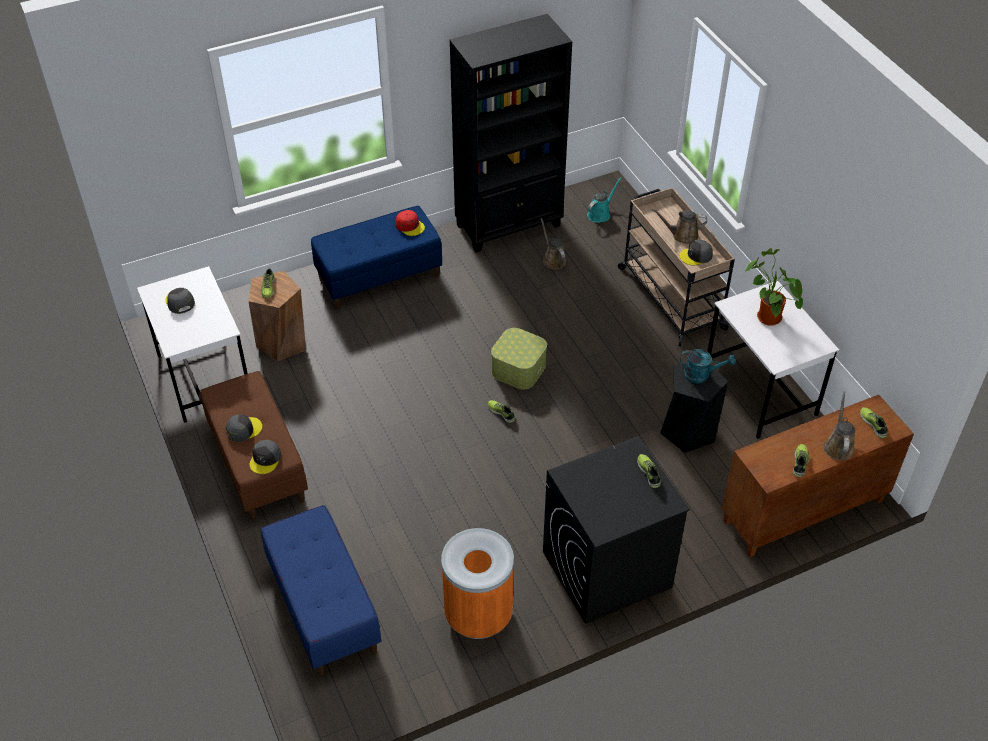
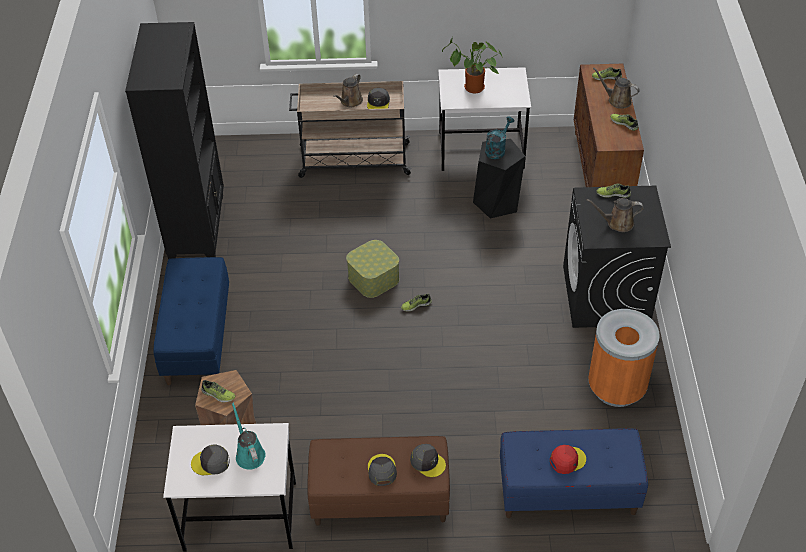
camera: 65 degrees left, 0 degrees up
red cap [395,210,425,236] -> red cap moved to [550,445,586,474]
brown watering can [541,218,566,269] -> brown watering can moved to [587,198,644,232]
turquoise watering can [587,177,621,223] -> turquoise watering can moved to [232,402,266,470]

